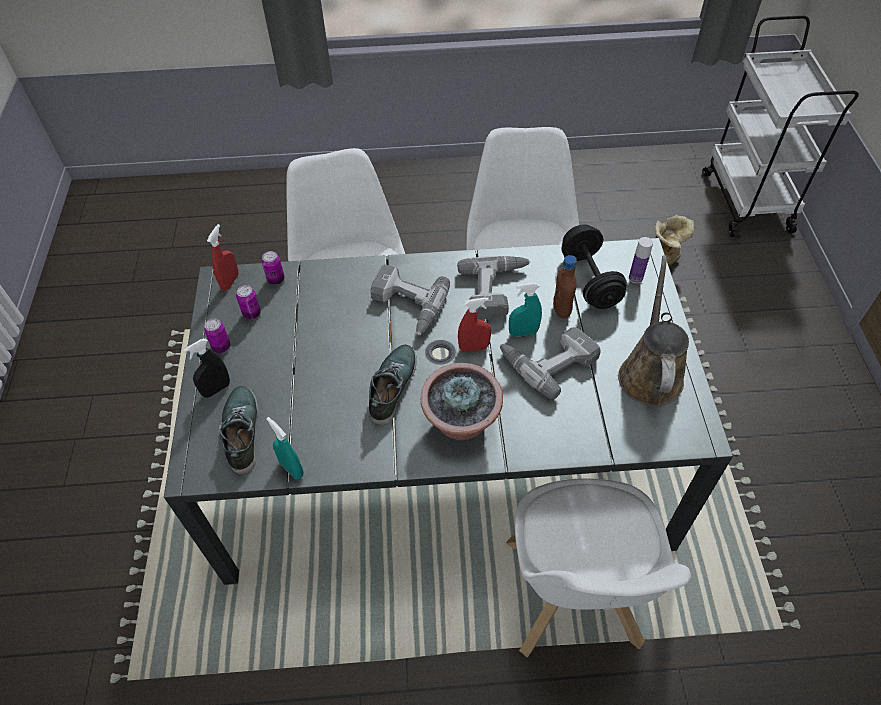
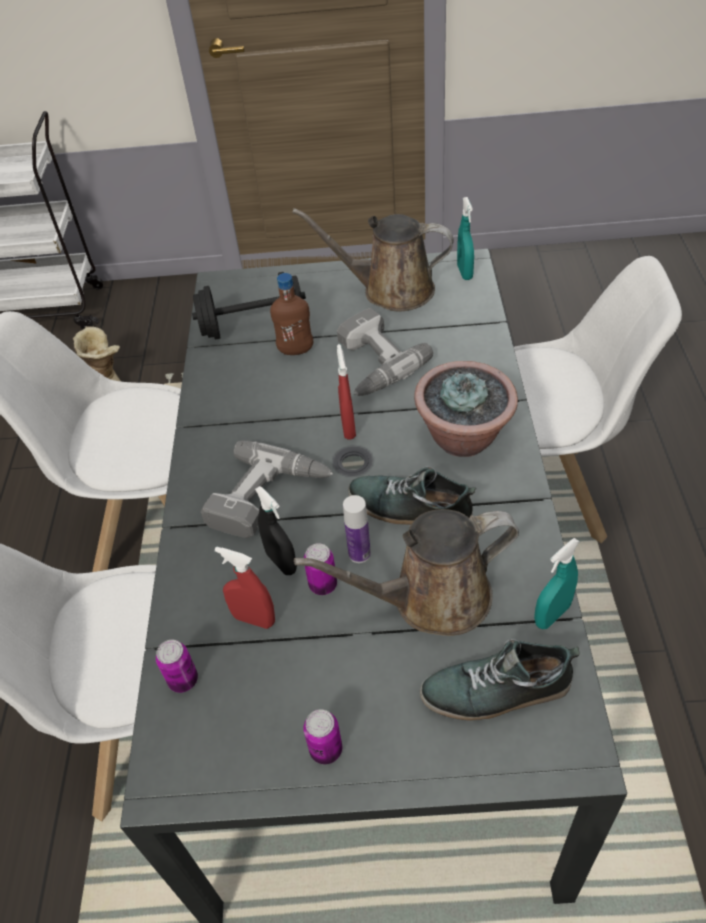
camera: 85 degrees left, 5 degrees down
black spray bottle [183,338,230,398] -> black spray bottle moved to [255,486,297,575]
red spray bottle [207,224,238,291] -> red spray bottle moved to [215,547,275,629]
can [236,285,261,319] -> can moved to [304,543,337,595]
power drill [457,256,531,320] -> none
turquoise spray bottle [509,283,542,337] -> turquoise spray bottle moved to [457,197,474,280]
bottle [629,237,653,284] -> bottle moved to [343,495,371,563]
none -> brown watering can [294,509,519,636]

